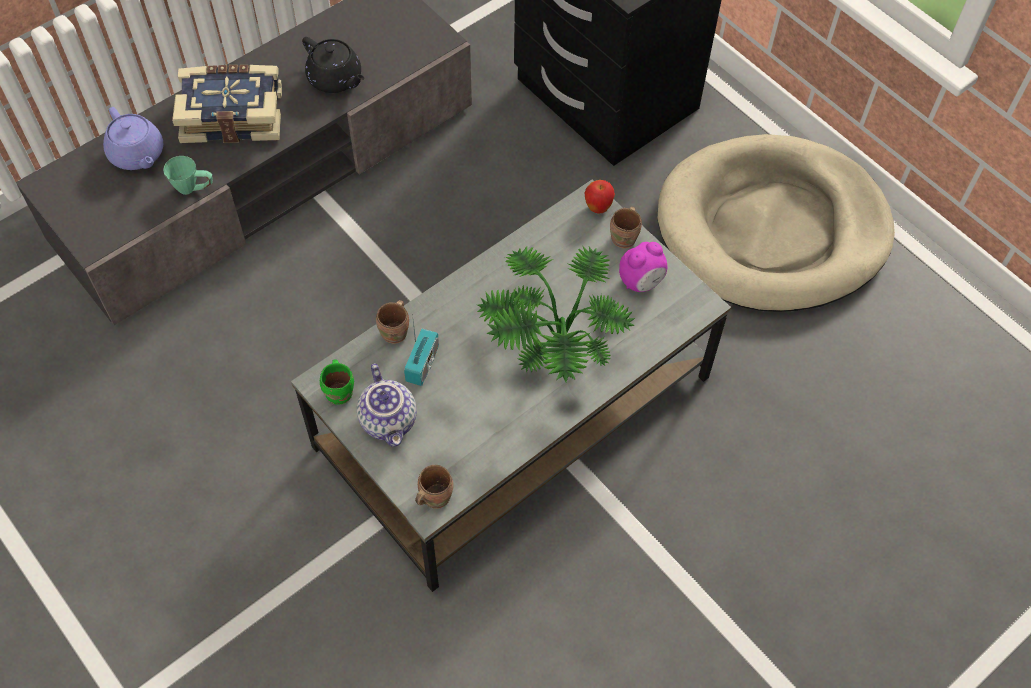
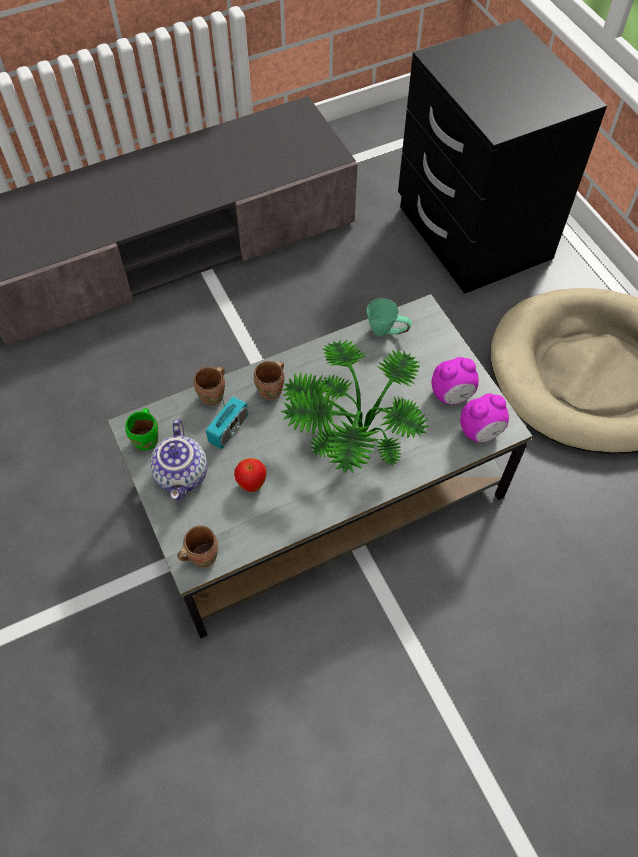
camera: 15 degrees right, 0 degrees up
purple teapot [103,107,163,170] -> none
green mug [163,156,213,195] -> green mug moved to [367,298,412,336]
book [172,65,282,143] -> none
black teapot [302,37,365,93] -> none
apple [585,180,615,214] -> apple moved to [234,458,267,492]
brown mug [610,207,642,248] -> brown mug moved to [254,361,285,400]
none -> alarm clock [460,394,509,442]

